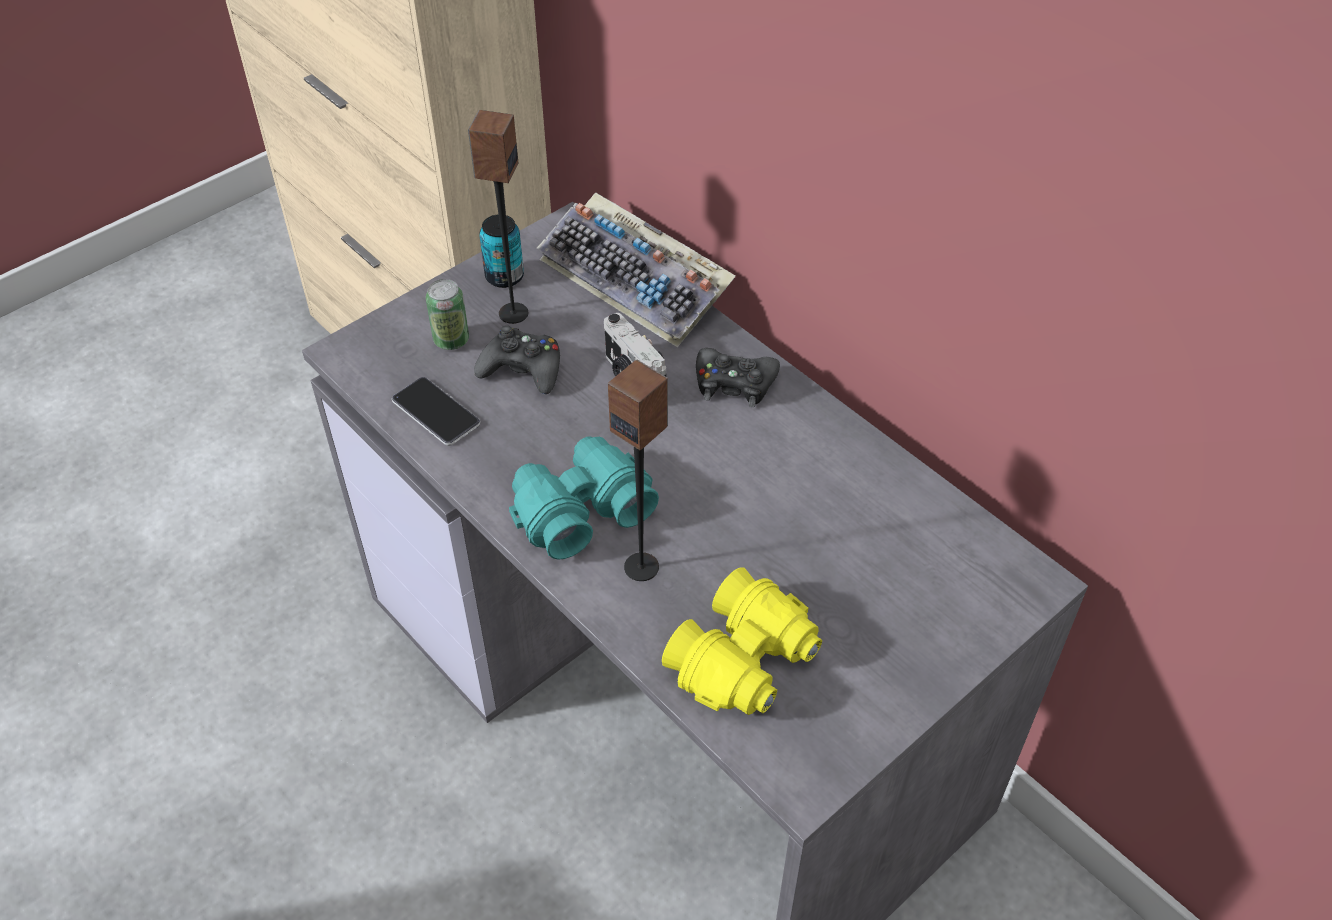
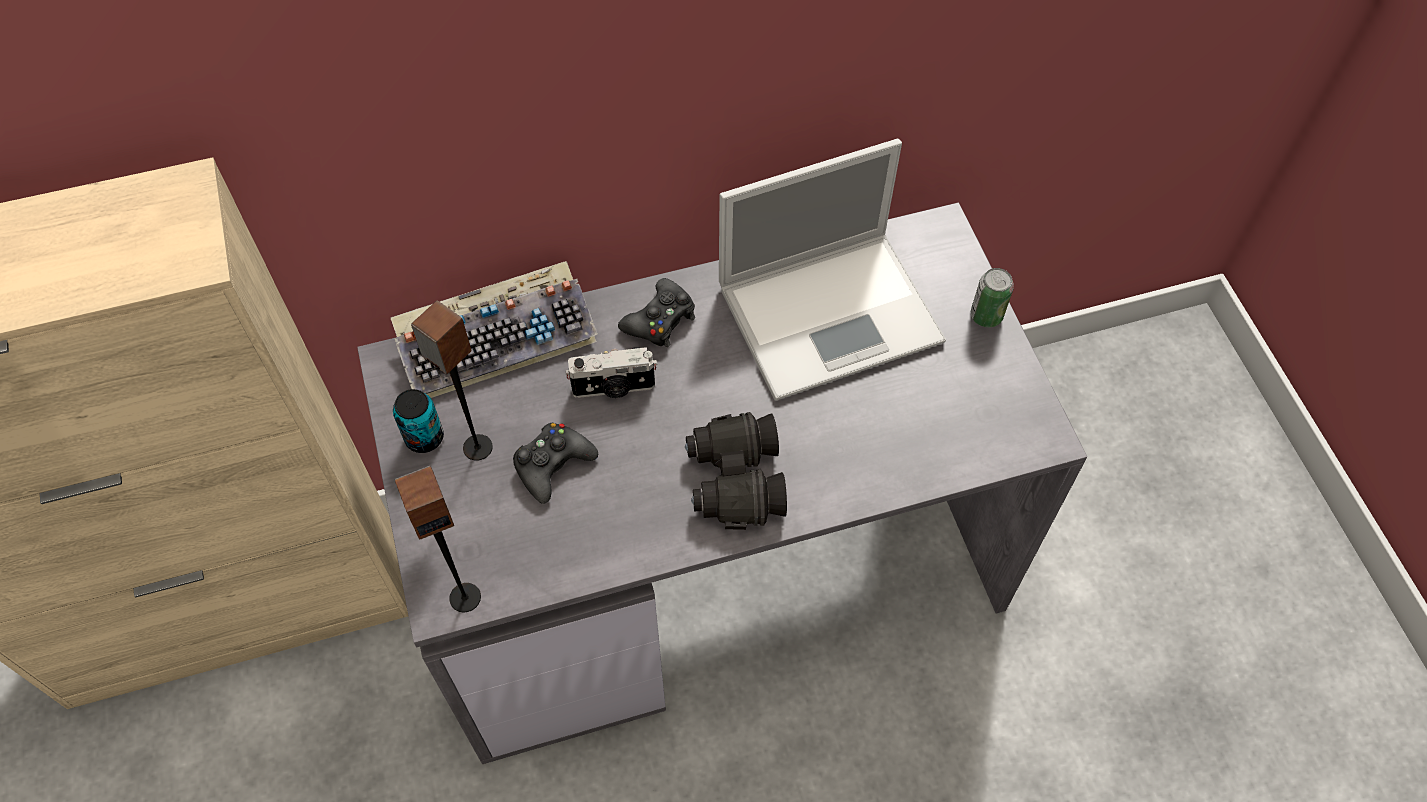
camera: 65 degrees left, 10 degrees up
phone [392,377,480,446] -> none
can [426,279,469,350] -> can moved to [971,268,1014,328]
turquoise binoculars [509,436,659,560] -> black binoculars [685,412,787,530]
speaker [608,360,668,581] -> speaker moved to [395,466,481,612]
yellow binoculars [662,568,822,715] -> none
none -> laptop [719,139,946,401]

